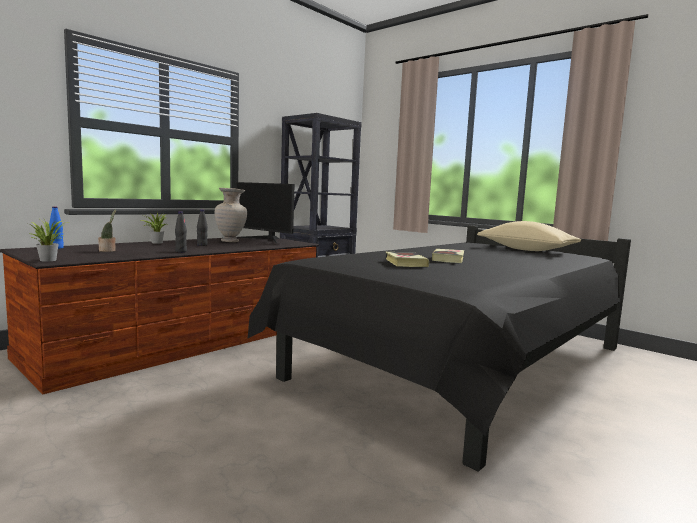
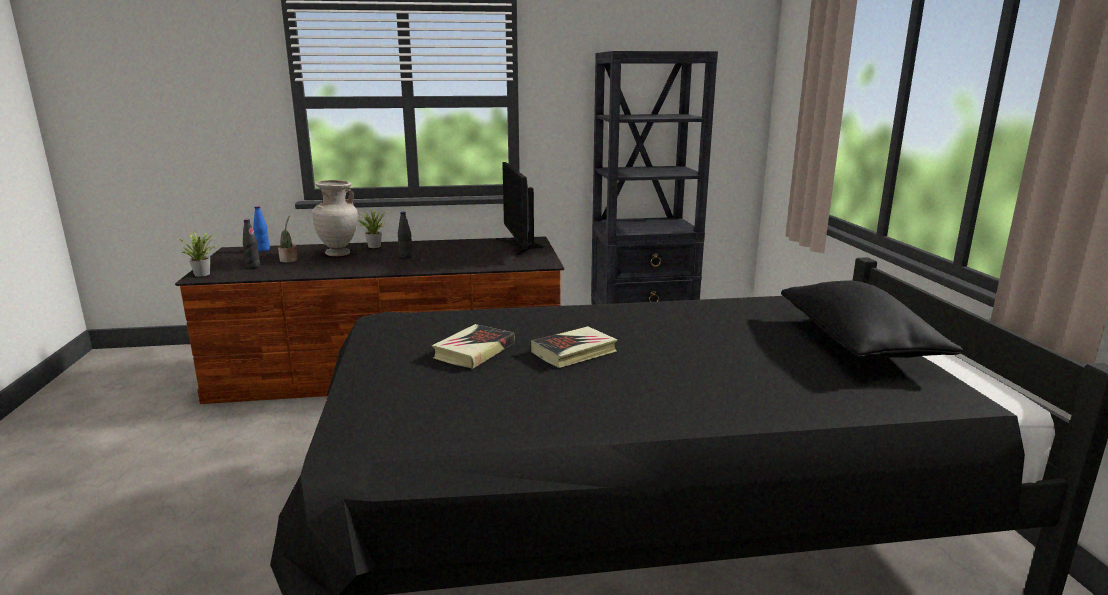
camera: 40 degrees right, 10 degrees up
black bottle [175,211,187,253] -> black bottle moved to [243,219,261,269]
beige vase [215,188,247,242] -> beige vase moved to [312,180,358,256]
beige pillow [477,221,581,251] -> black pillow [781,281,963,358]

